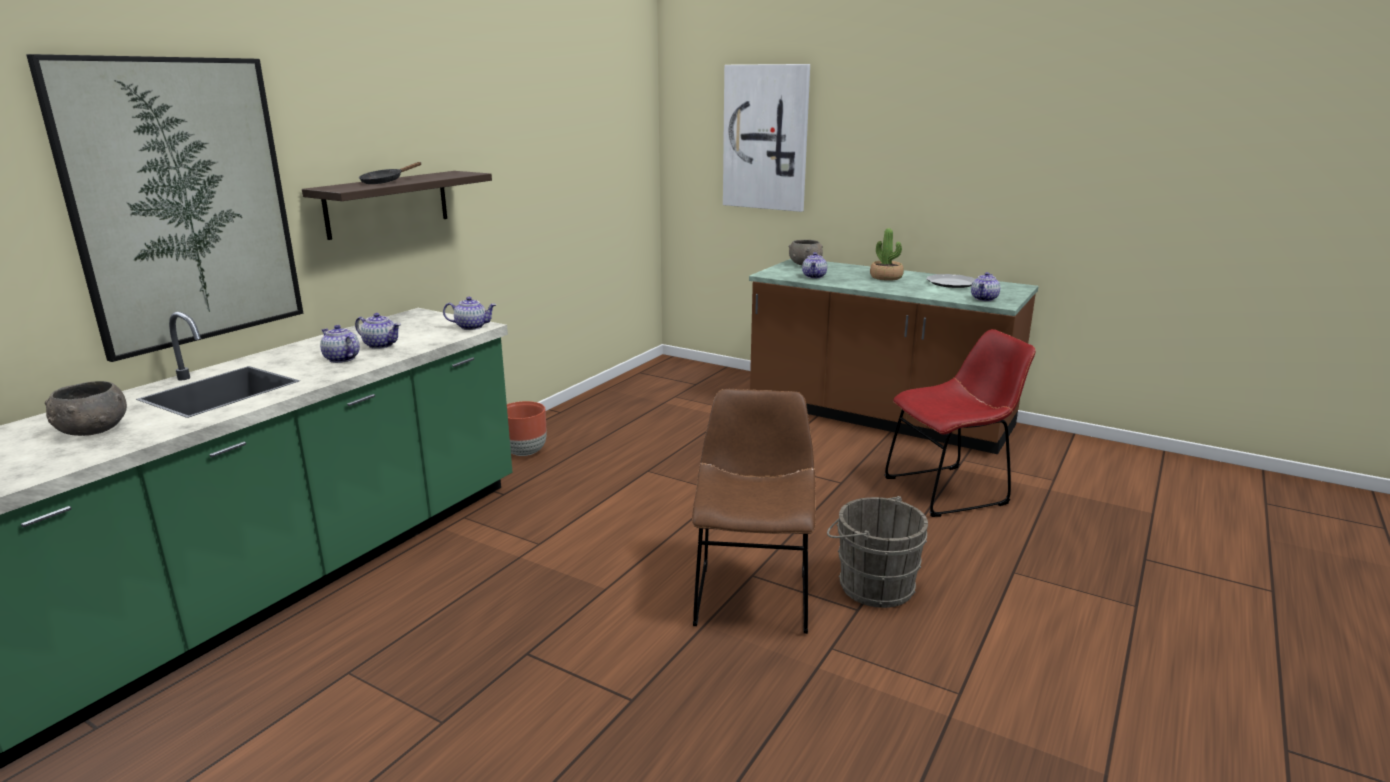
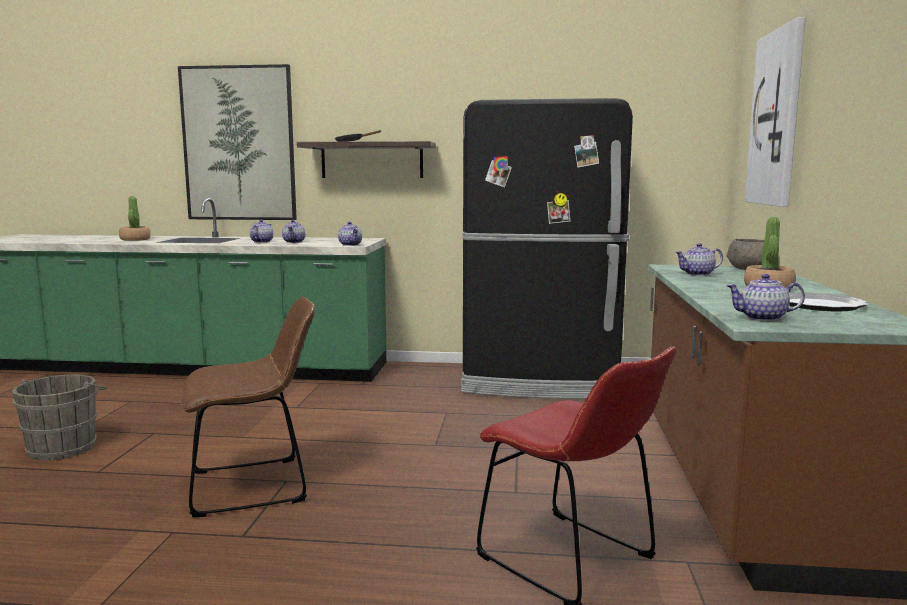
camera: 65 degrees right, 10 degrees down
grey bowl [45,381,127,436] -> potted plant [119,196,151,241]
brown planter [507,401,547,456] -> none
grey bucket [827,496,928,608] -> grey bucket moved to [12,374,107,460]
none -> black fridge [461,98,633,399]

